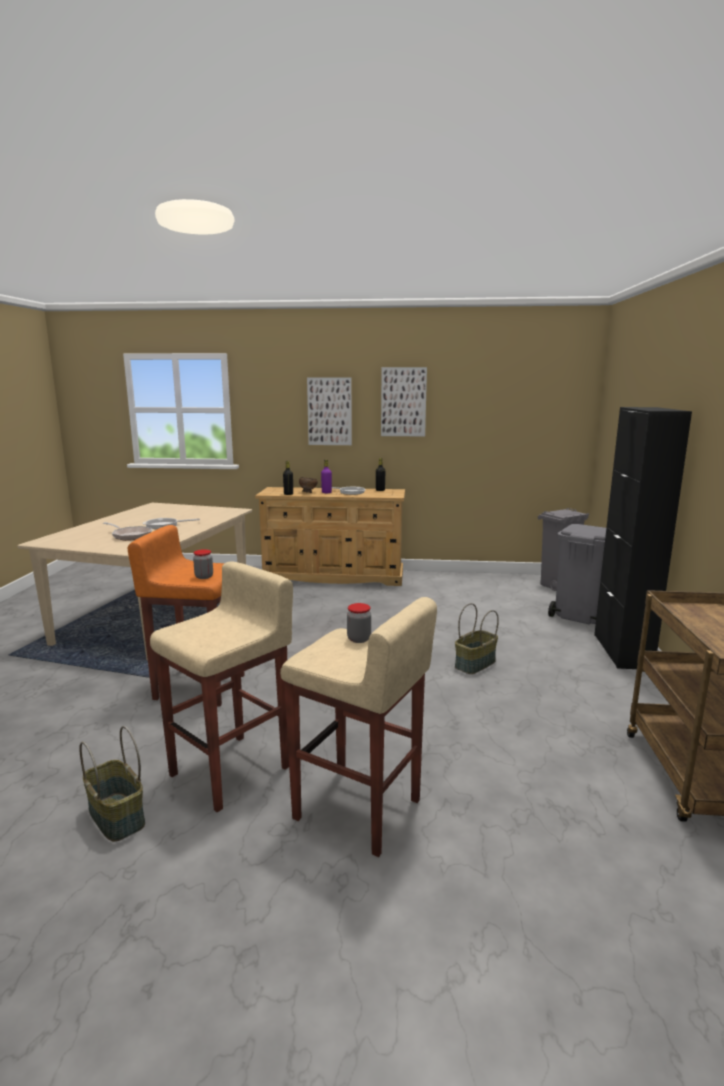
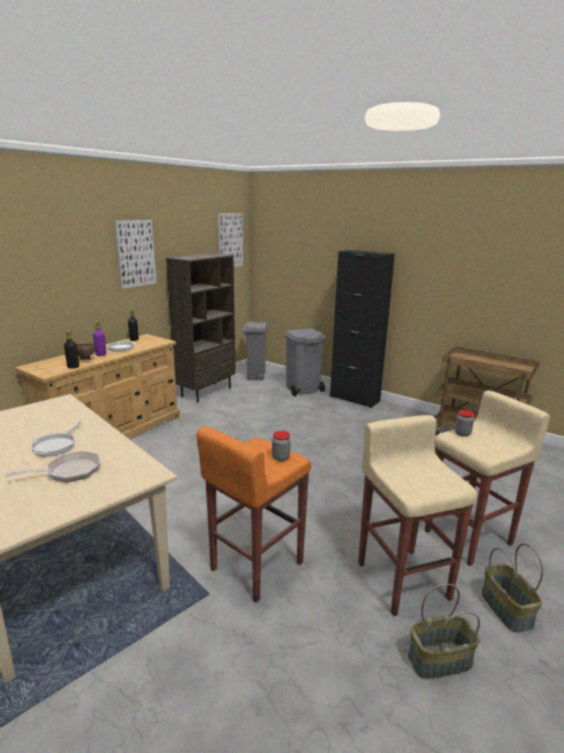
camera: 60 degrees left, 5 degrees up
picture [307,377,352,445] -> picture moved to [217,213,243,267]
basket [455,603,499,674] -> basket moved to [481,543,543,633]
none -> brown bookcase [166,253,236,403]

